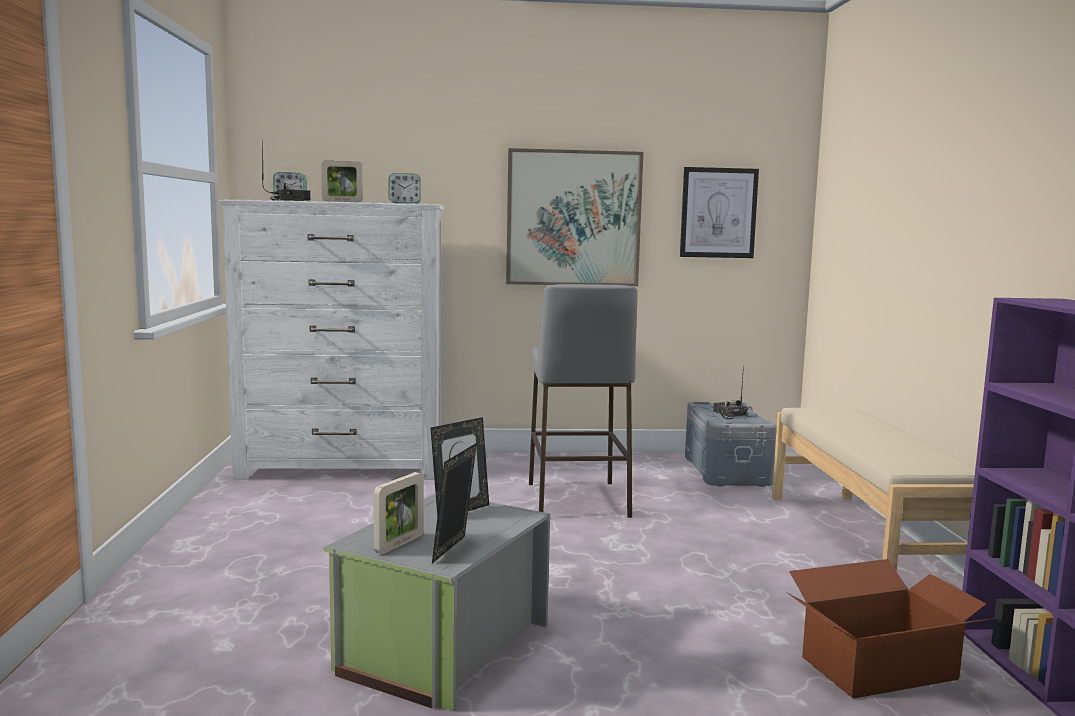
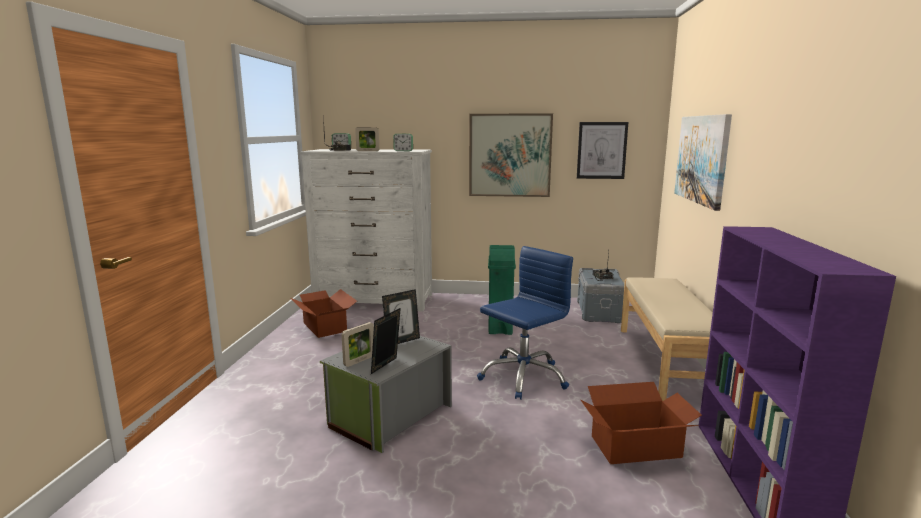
camera: 10 degrees right, 5 degrees up
grey stool [529,284,638,518] -> green trash can [488,245,516,335]
none -> cardboard box [290,289,357,338]
none -> blue office chair [477,246,573,400]
none -> picture [674,114,732,211]

